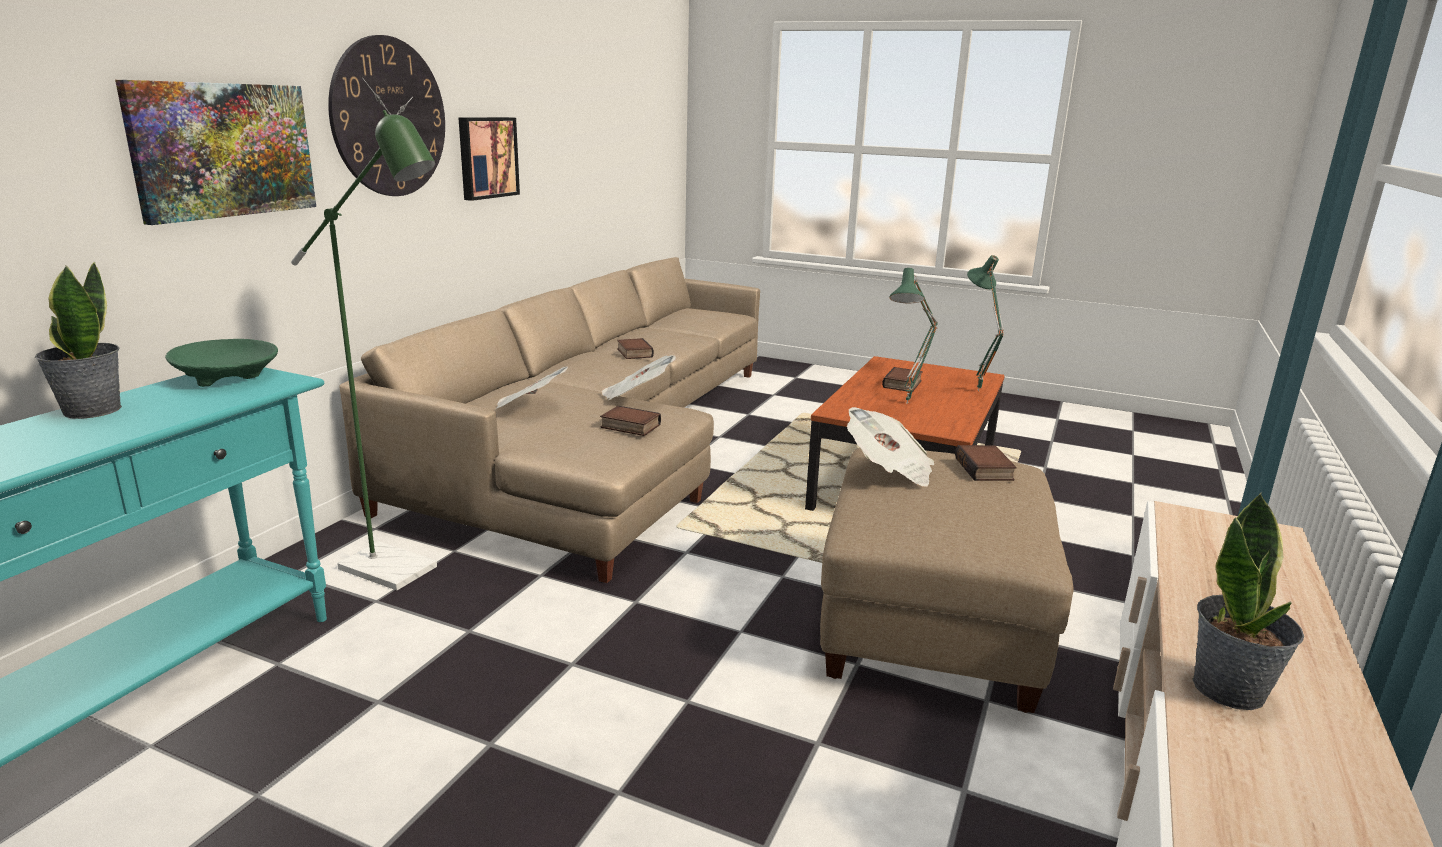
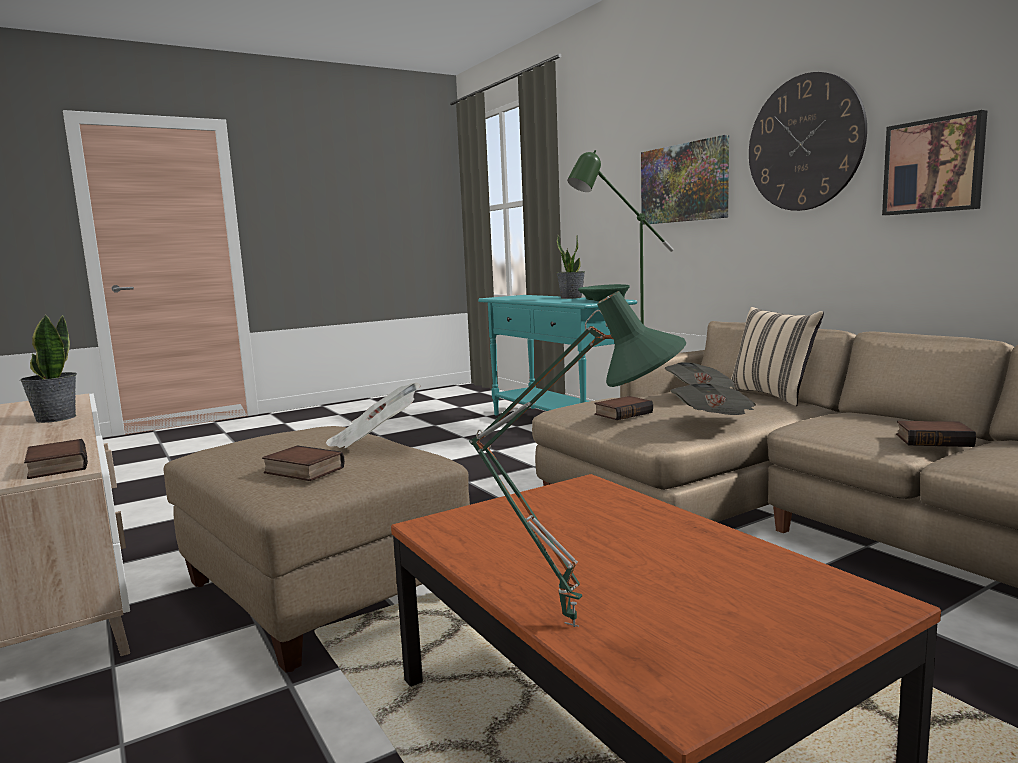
camera: 125 degrees right, 10 degrees down
book [882,367,923,392] -> book moved to [24,439,88,479]
green table lamp [889,268,938,404] -> none
none -> beige pillow [730,307,824,406]

